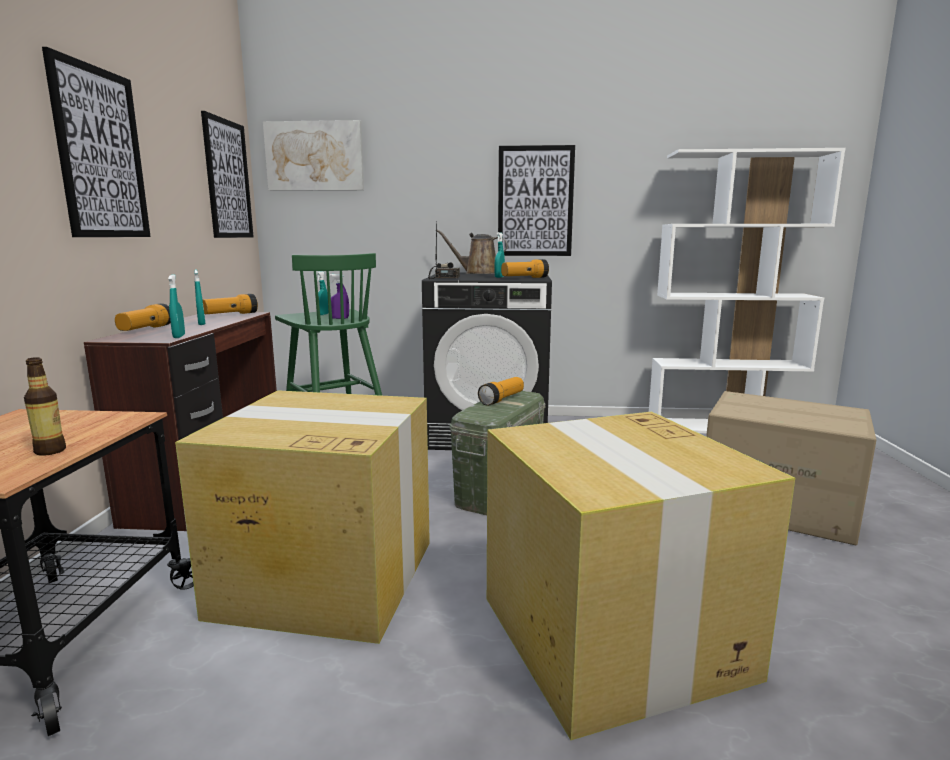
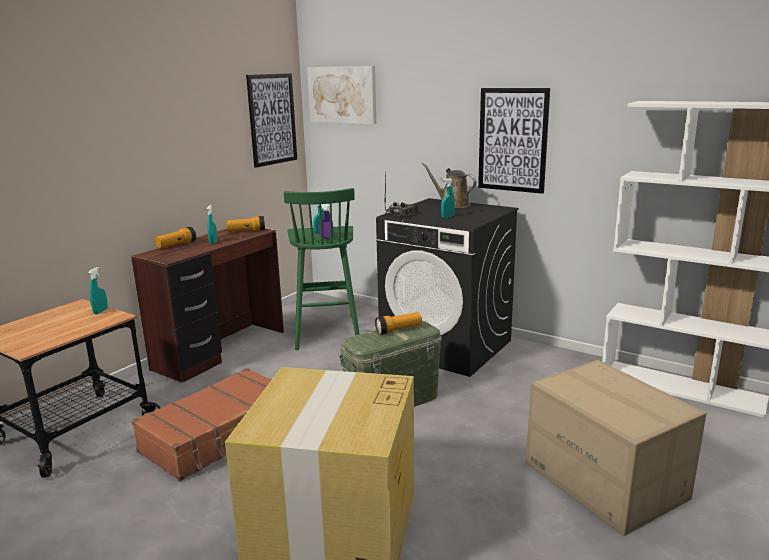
camera: 30 degrees right, 5 degrees up
bottle [24,357,66,456] -> none
picture [42,47,151,237] -> none
turquoise spray bottle [168,274,185,338] -> turquoise spray bottle moved to [88,267,108,314]
cardboard box [175,390,430,644] -> brown suitcase [132,368,271,481]
flashlight [501,259,549,278] -> none

